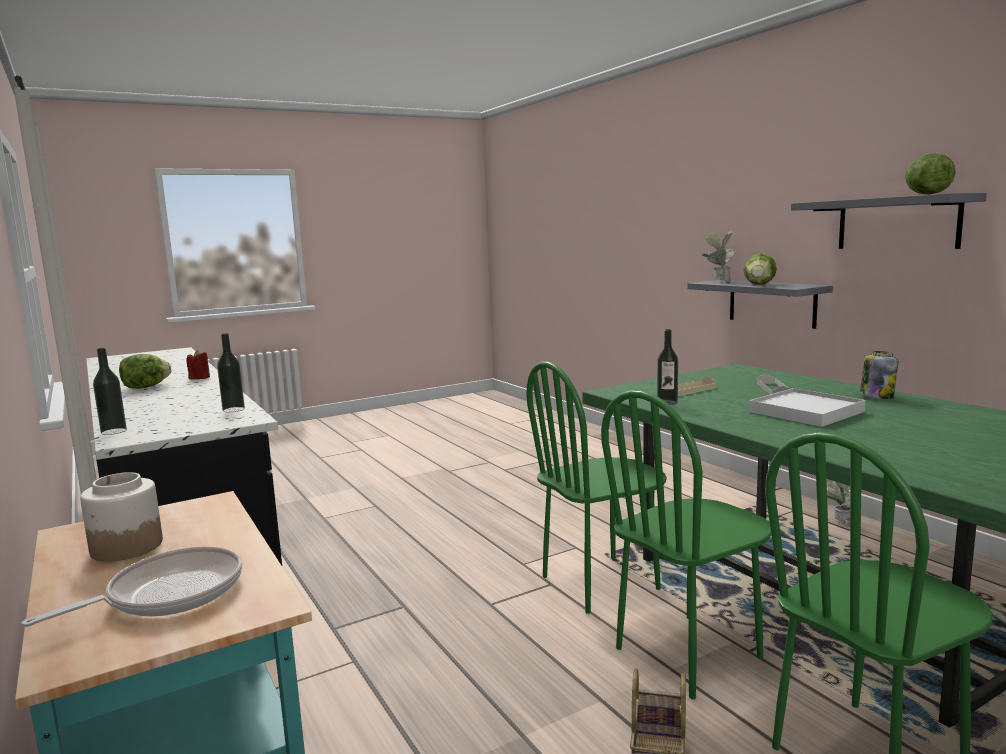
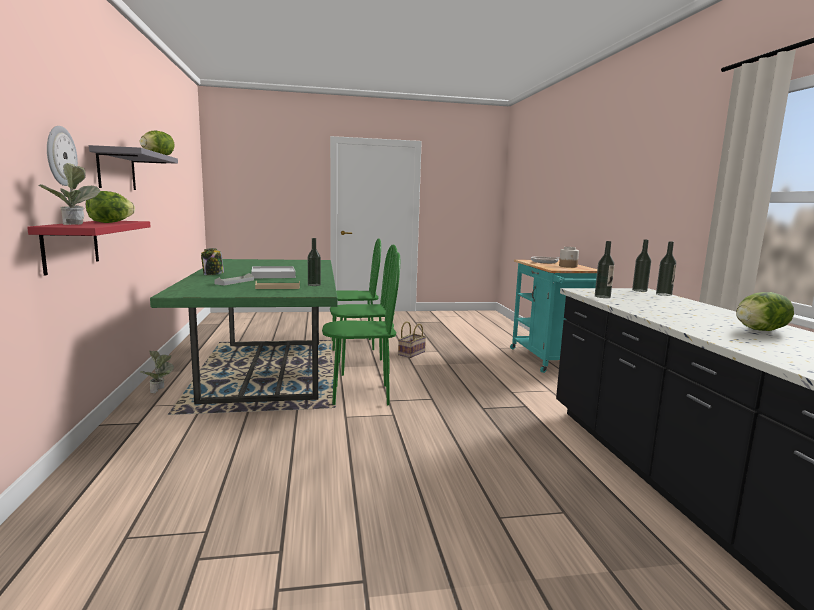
camera: 160 degrees left, 0 degrees up
red candle [186,350,210,380] -> none
grey shelf [687,280,833,329] -> red shelf [27,221,151,276]
none -> wall clock [47,126,78,186]
none -> bottle [632,239,651,292]

